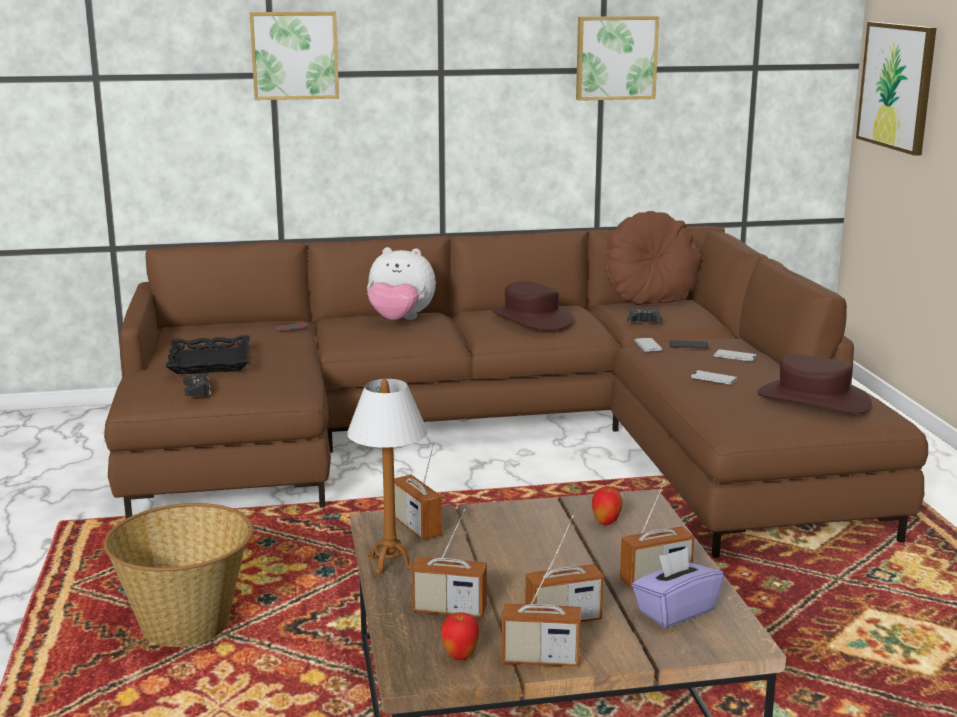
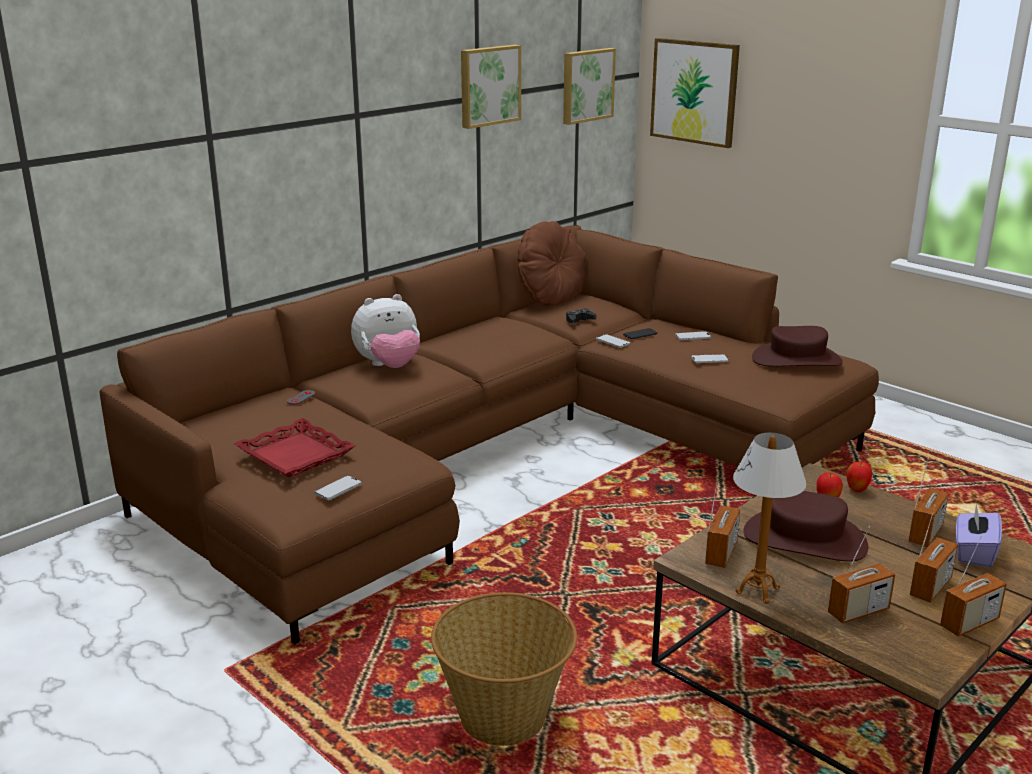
camera: 35 degrees left, 5 degrees up
black tray [166,335,250,374] -> red tray [234,418,356,478]
black game controller [183,374,211,396] -> phone [315,476,362,500]
picture [250,12,339,100] -> picture moved to [563,48,616,125]
radio [394,443,443,540] -> radio turned 90 degrees counterclockwise [705,475,740,568]
apple [441,612,479,660] -> apple moved to [847,461,872,492]
brown hat [493,281,573,330] -> brown hat moved to [743,491,868,562]

